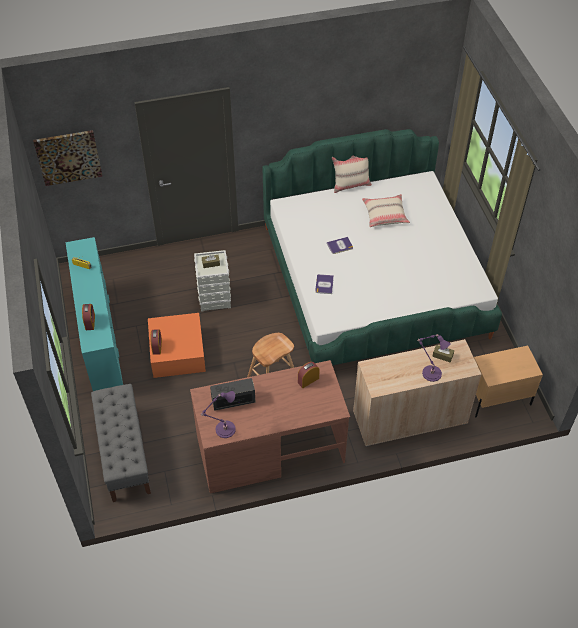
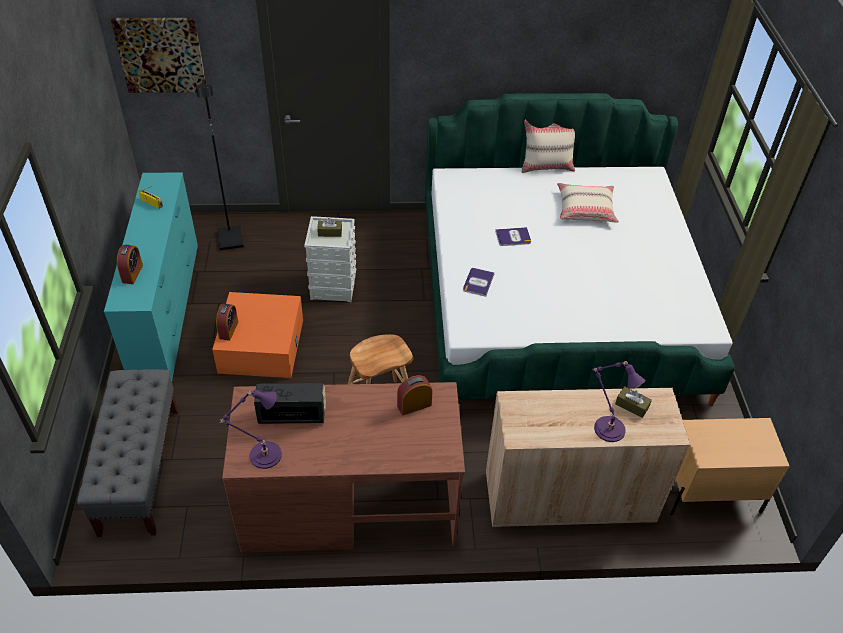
camera: 10 degrees right, 5 degrees down
none -> black floor lamp [196,80,244,251]

